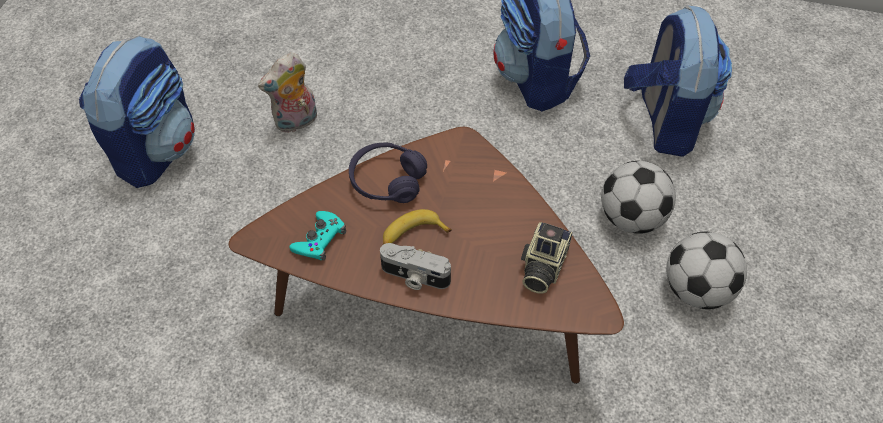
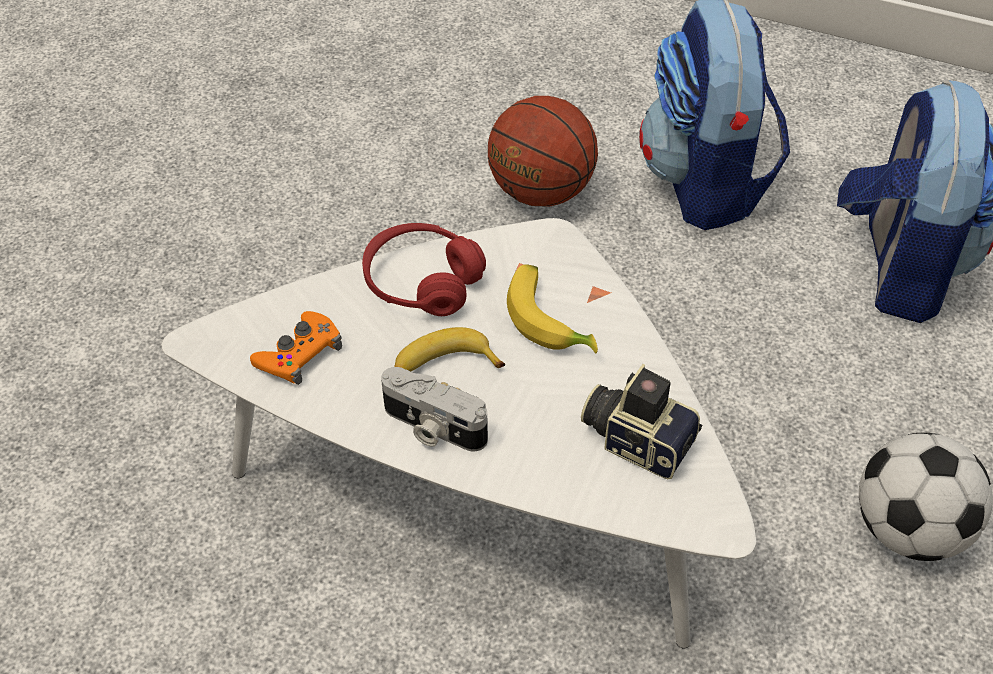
camera: 10 degrees right, 5 degrees down
backpack [79,36,195,188] -> none
brown coffee table [229,127,624,384] -> white coffee table [162,218,756,649]
plush toy [258,52,317,133] -> none
turquoise game controller [289,211,346,261] -> orange game controller [250,311,342,385]
purple headphones [349,143,427,203] -> red headphones [362,223,486,316]
camera [521,222,573,294] -> camera turned 90 degrees clockwise [581,364,702,479]
football [601,161,676,234] -> none
none -> basketball [488,96,598,206]
none -> banana [507,264,598,353]

